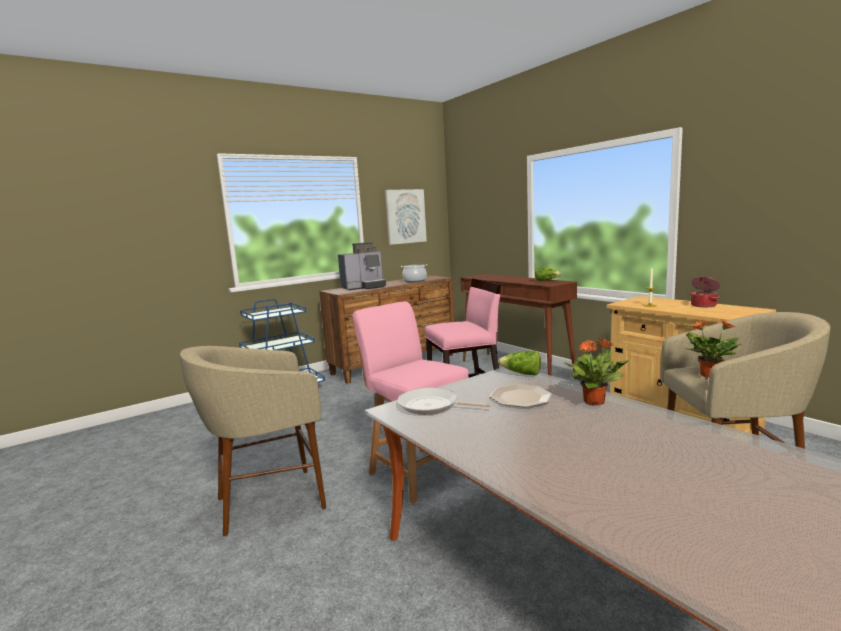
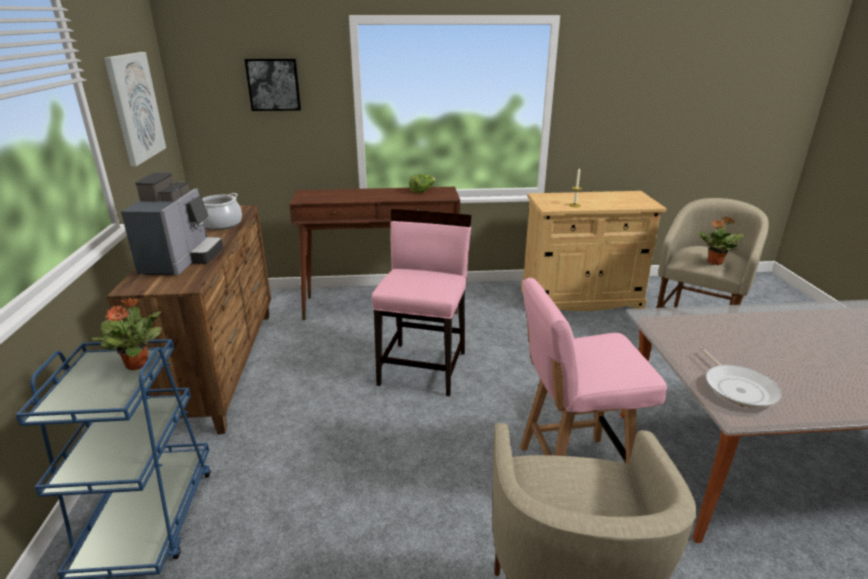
camera: 60 degrees left, 15 degrees up
frying pan [397,387,491,415] -> frying pan turned 60 degrees counterclockwise [699,347,782,408]
plate [490,384,552,407] -> none
lettuce [498,351,541,375] -> none
potted plant [564,338,629,406] -> potted plant moved to [92,298,162,370]
cooking pot [689,277,720,307] -> none
none -> picture [245,58,301,111]

